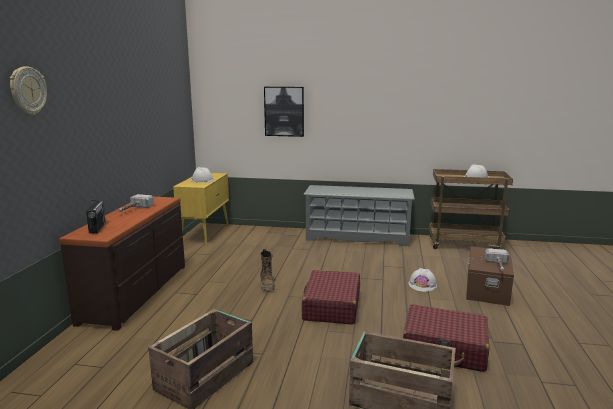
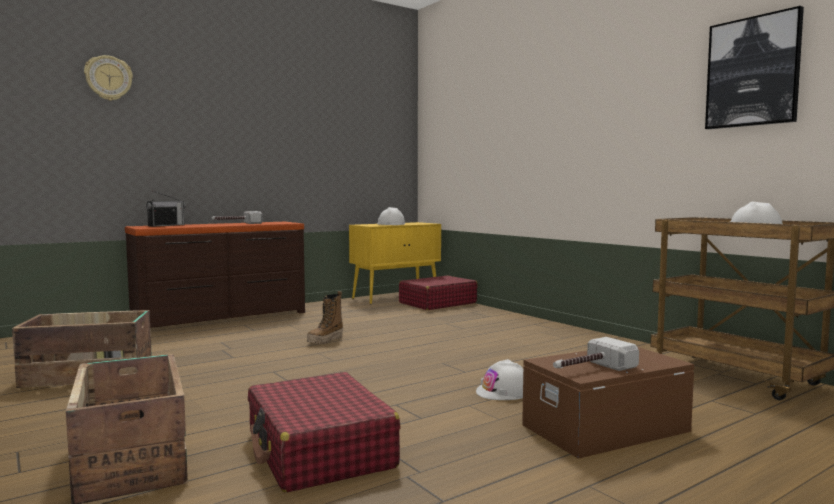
camera: 45 degrees right, 10 degrees down
picture [264,87,304,137] -> picture moved to [705,6,804,129]
red suitcase [302,270,360,325] -> red suitcase moved to [399,275,478,310]
grey shoe rack [303,185,415,246] -> none

